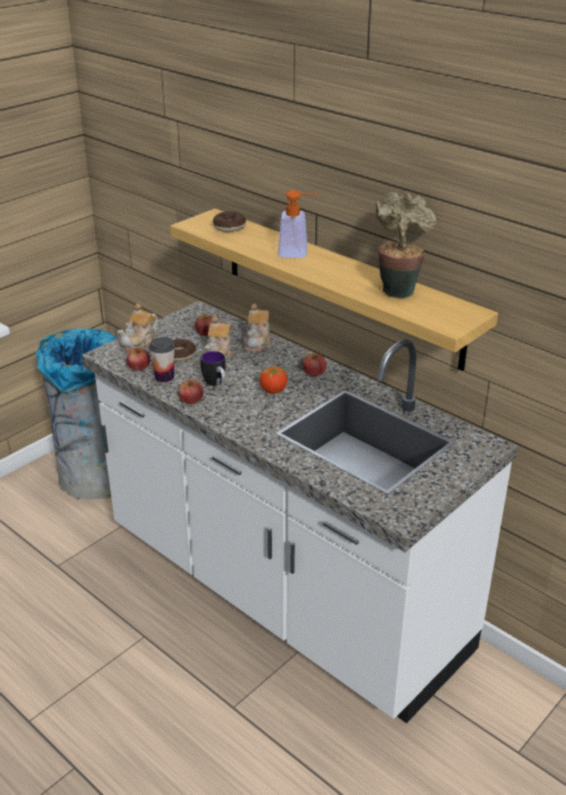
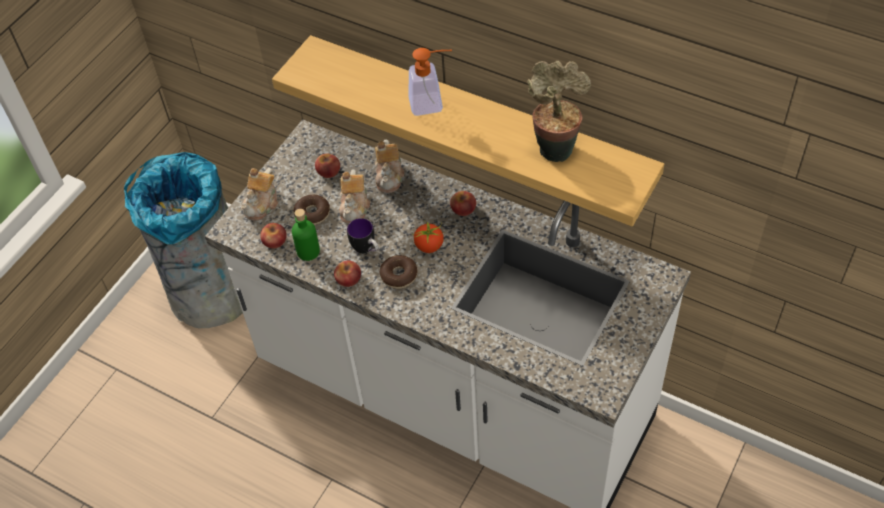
camera: 10 degrees left, 20 degrees up
cup [149,337,175,382] -> green bottle [292,209,320,261]
donut [213,211,246,232] -> donut moved to [379,255,418,289]

